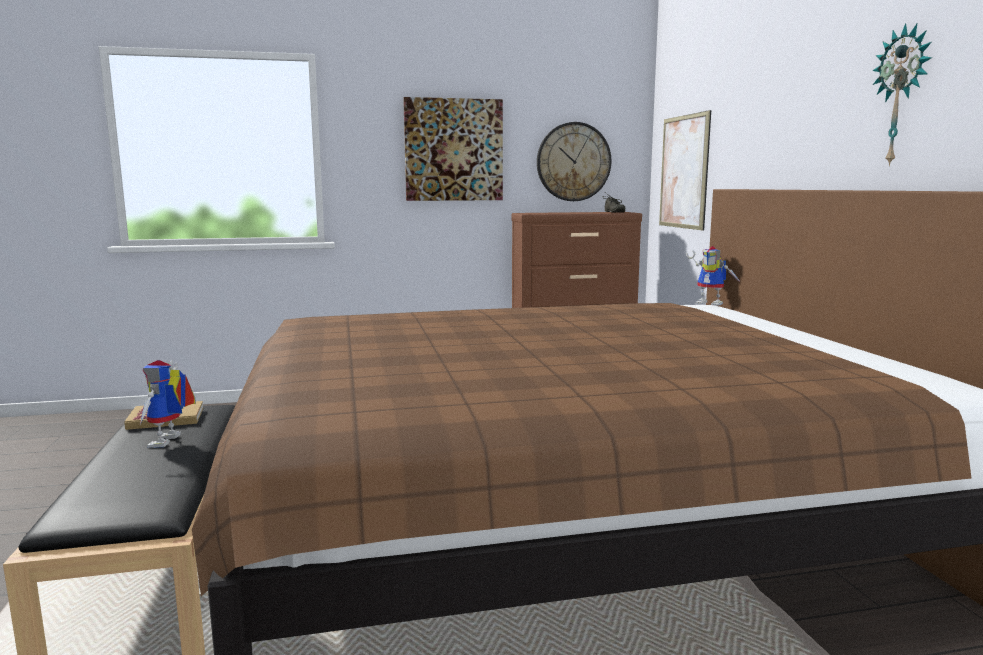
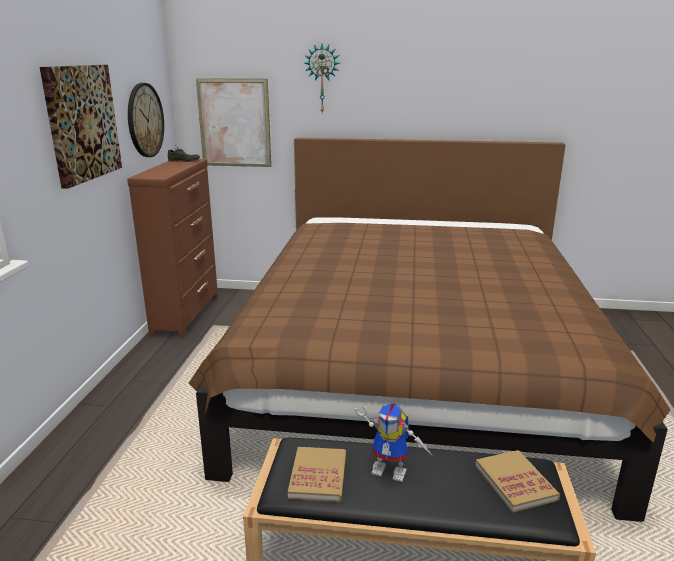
camera: 70 degrees left, 10 degrees up
toy robot [686,246,740,306] -> none
wall clock [872,23,932,166] -> wall clock moved to [304,44,340,114]
none -> book [475,450,560,513]

